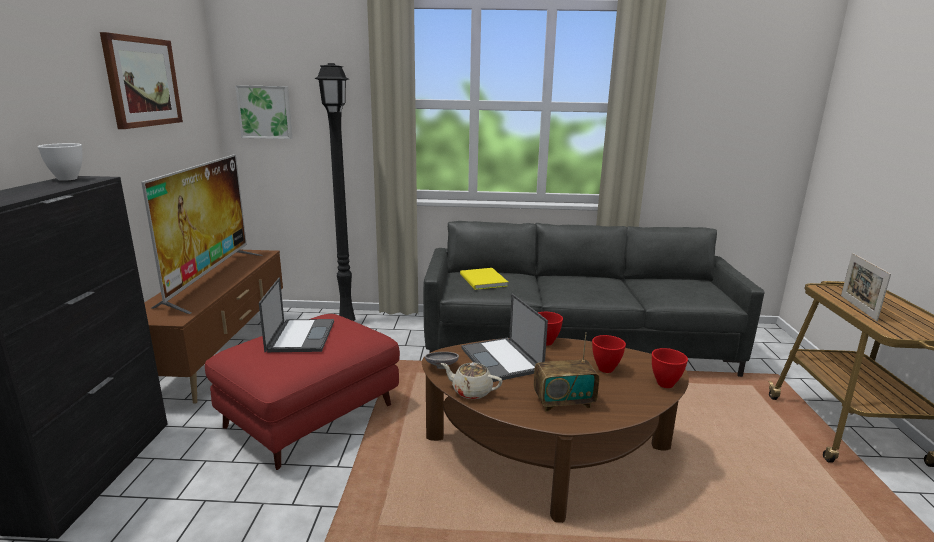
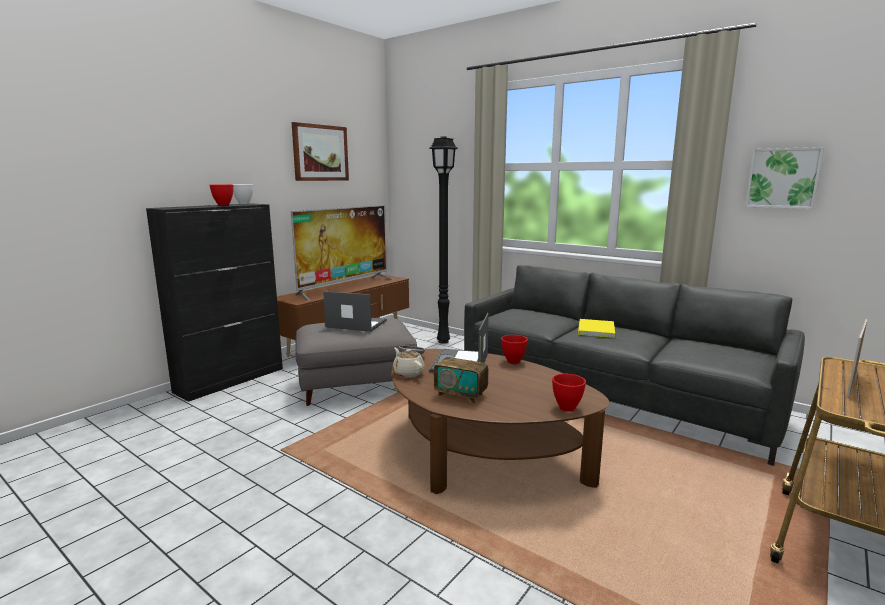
camera: 35 degrees right, 5 degrees down
red ottoman [205,314,400,470] -> grey ottoman [295,318,417,406]
picture [235,85,292,139] -> picture moved to [745,147,824,209]
laptop [259,277,334,352] -> laptop turned 105 degrees counterclockwise [323,291,387,332]
yellow book [460,268,508,290] -> yellow book moved to [578,319,615,338]
red bowl [592,335,626,373] -> red bowl moved to [210,184,233,206]

